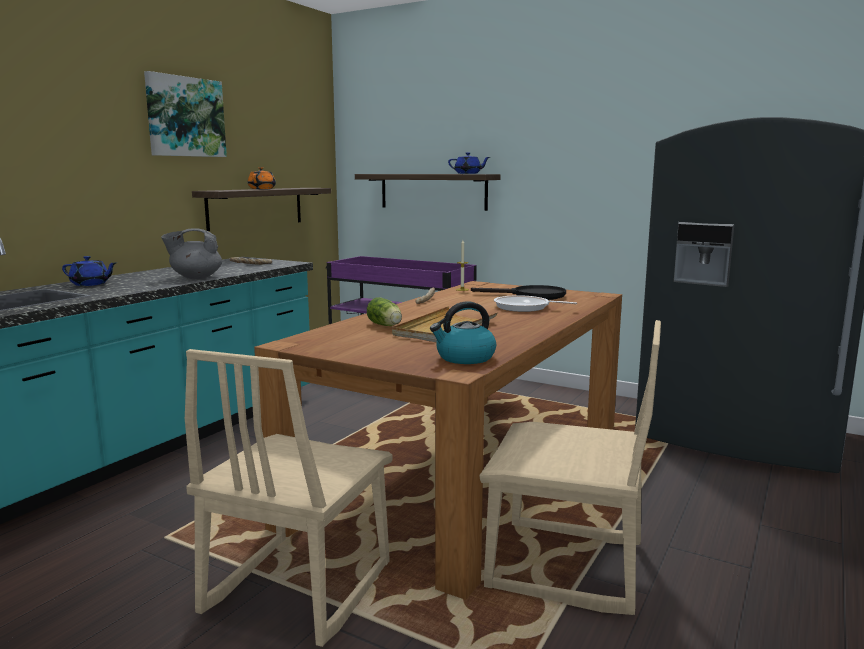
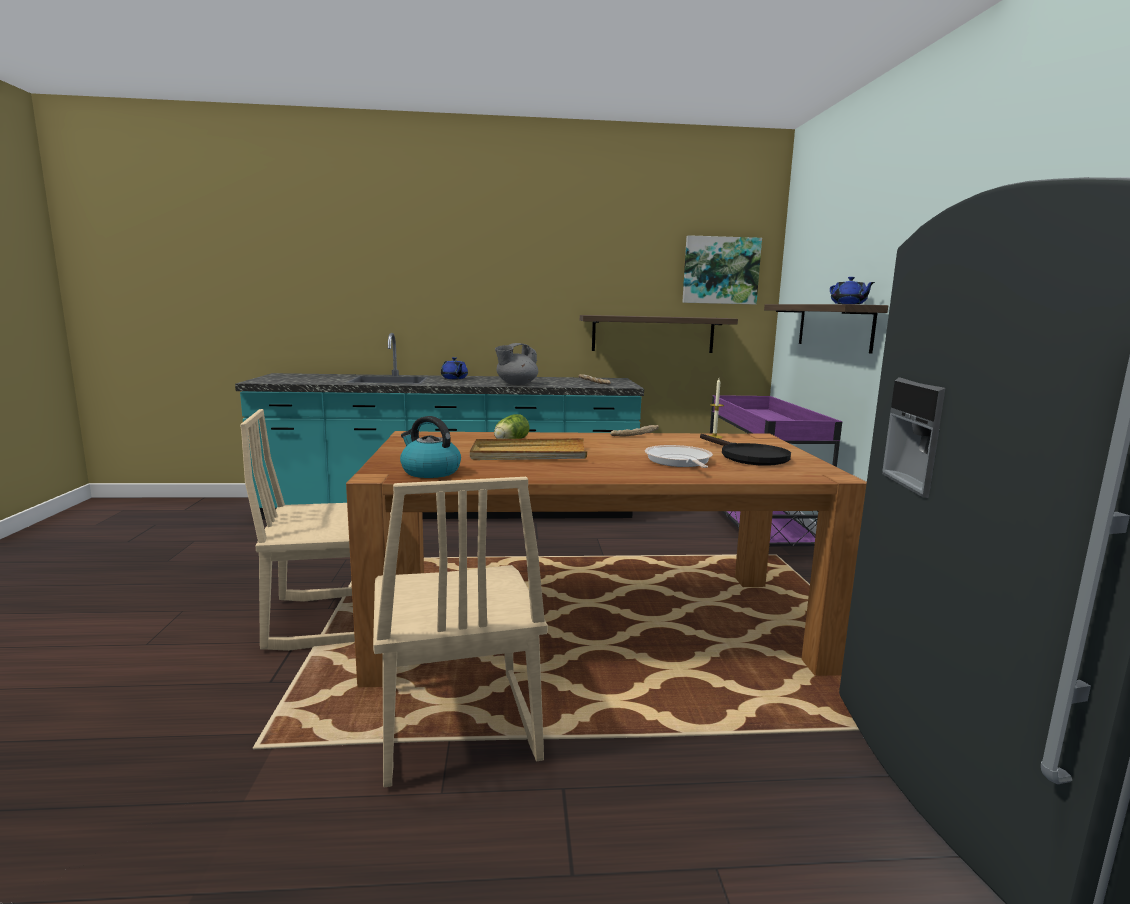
camera: 55 degrees right, 0 degrees up
picture [144,71,227,157] -> picture moved to [682,235,762,304]
grey teapot [161,228,222,279] -> grey teapot turned 75 degrees counterclockwise [495,343,538,385]
orange teapot [248,167,276,189] -> none

